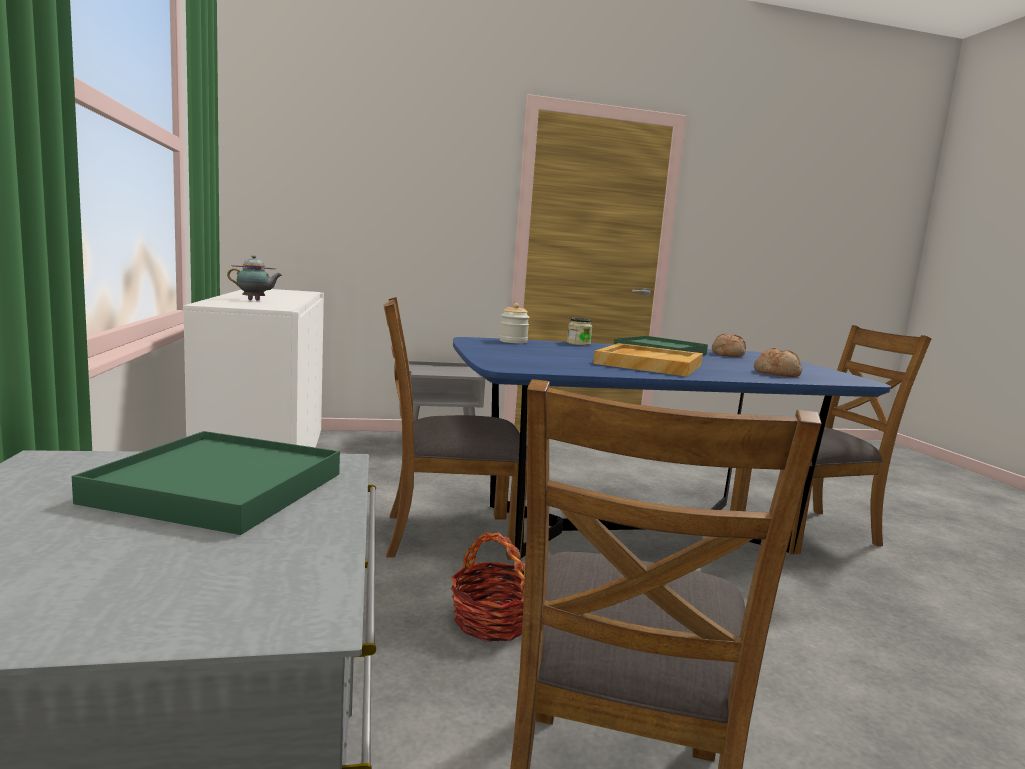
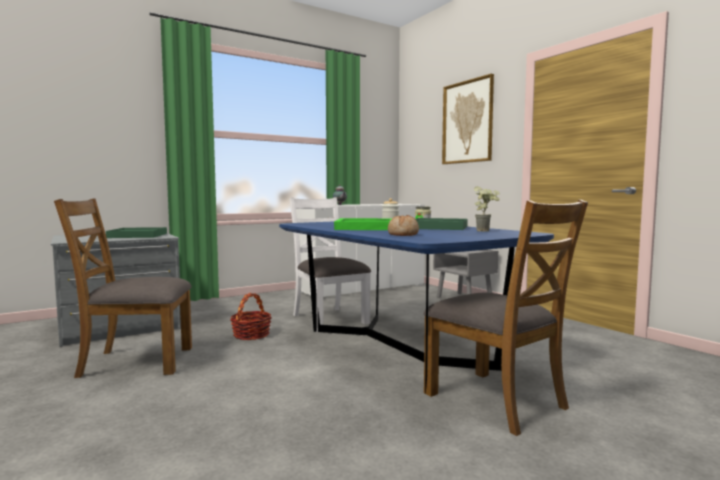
camera: 70 degrees right, 5 degrees down
brown chair [383,297,527,560] -> white chair [290,197,371,332]
beige tray [593,343,703,377] -> green tray [334,218,392,230]
bread [712,334,746,357] -> potted plant [474,186,500,232]
none -> picture [442,74,494,164]

